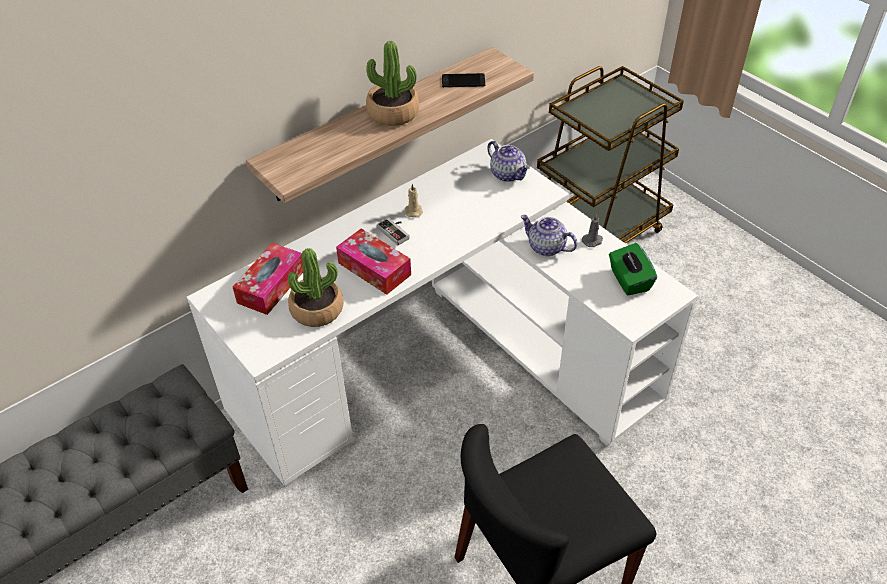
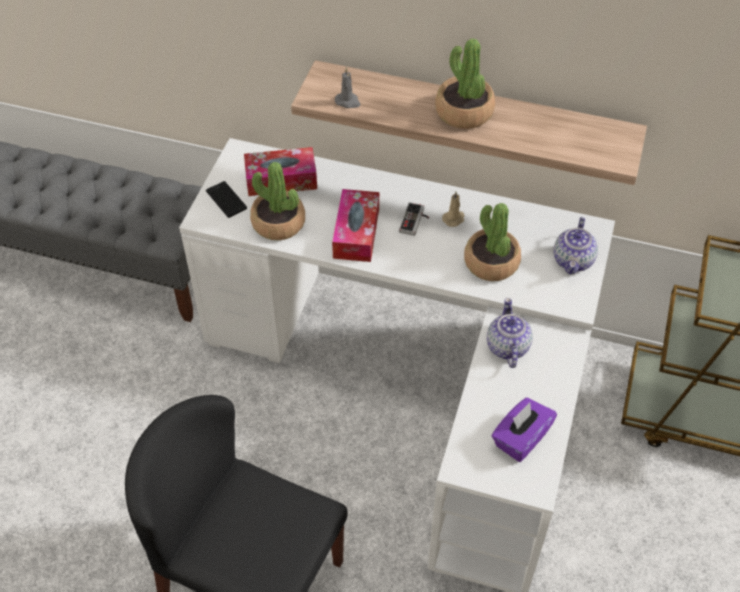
camera: 55 degrees right, 5 degrees up
phone [442,73,485,87] -> phone moved to [206,181,247,218]
grey candle [582,214,603,247] -> grey candle moved to [335,67,360,108]
green tissue box [609,243,657,296] -> purple tissue box [492,398,557,462]
none -> potted plant [464,203,521,281]

